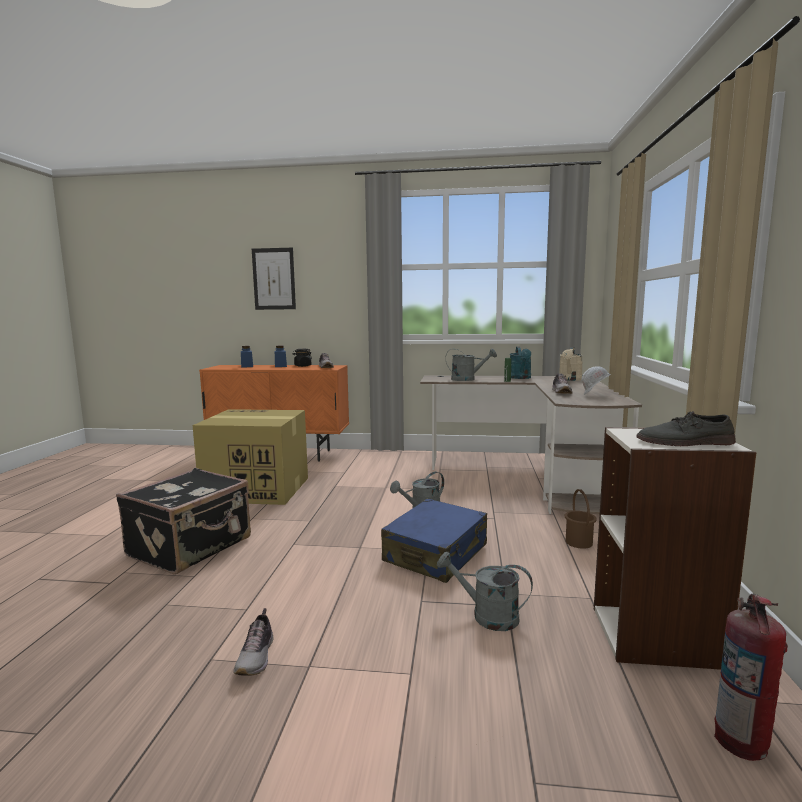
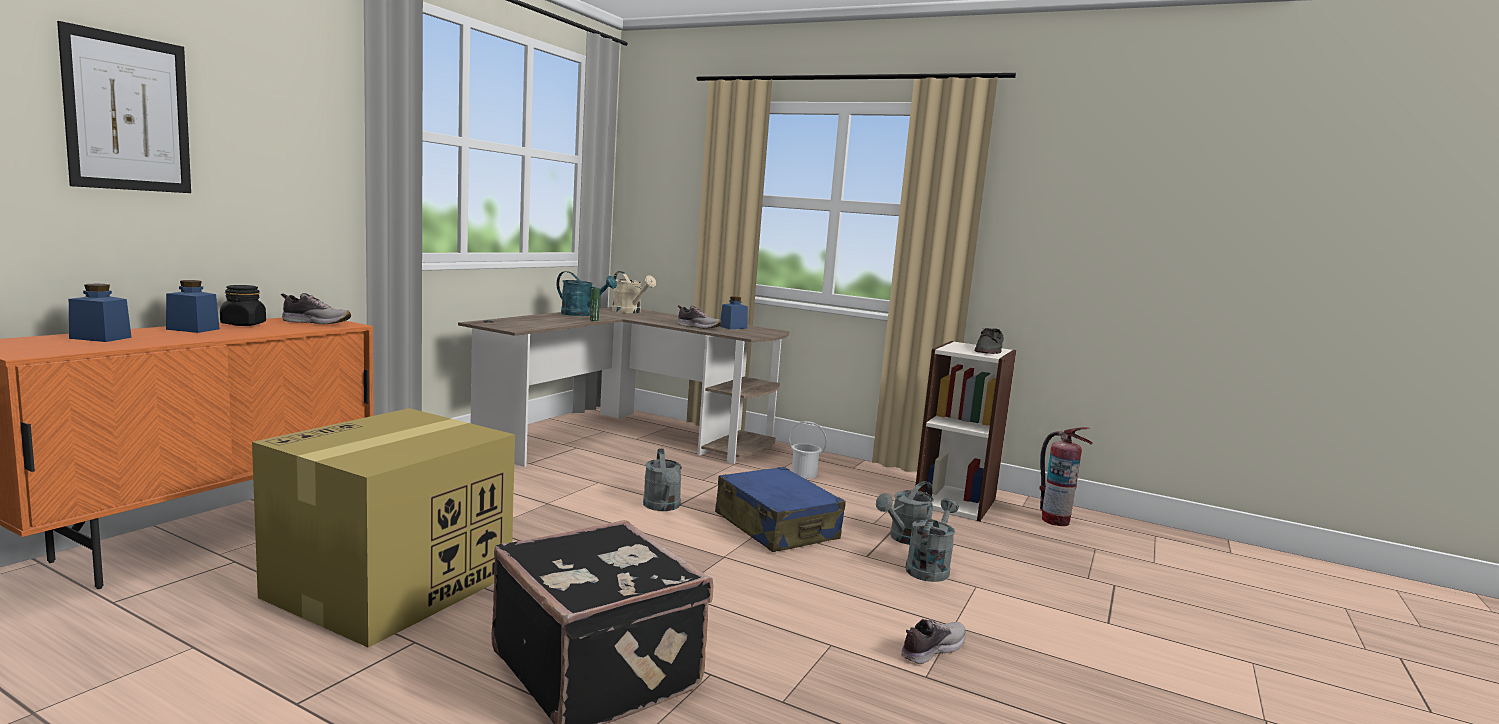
camera: 70 degrees left, 0 degrees up
shoe [233,608,273,676] -> shoe turned 60 degrees counterclockwise [901,619,966,664]
grey watering can [445,348,497,381] -> grey watering can moved to [906,498,959,582]
brown bucket [565,489,597,549] -> white bucket [788,421,827,479]
white hard hat [581,366,611,395] -> blue jar [720,296,748,329]

